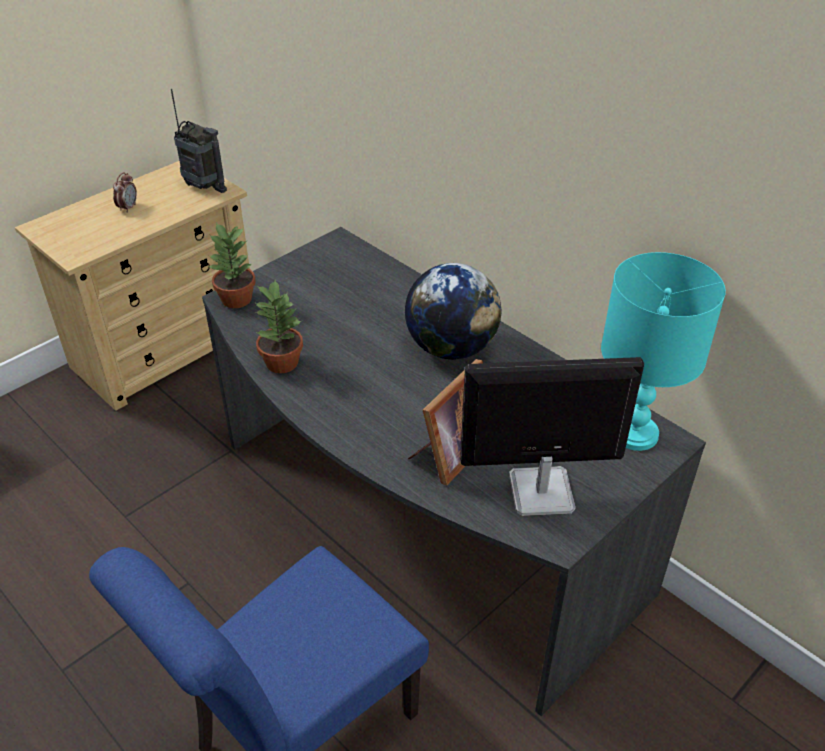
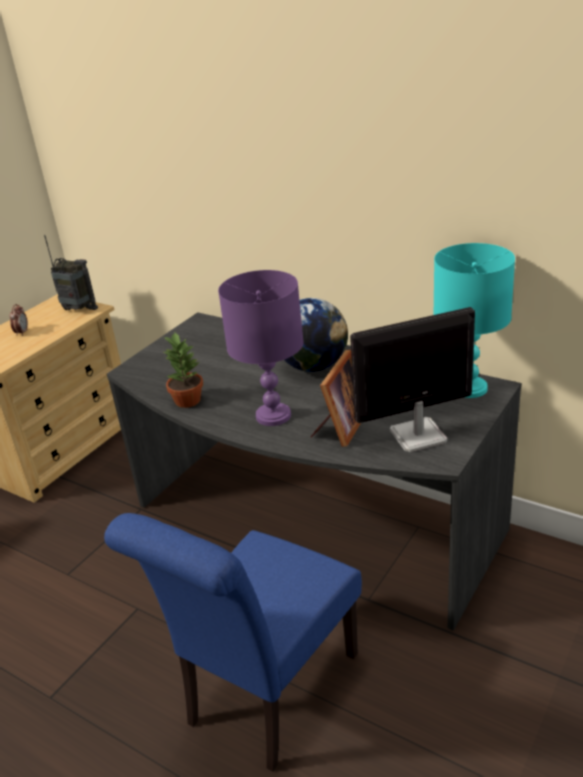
camera: 10 degrees left, 10 degrees down
potted plant [207,223,256,308] -> none
none -> purple table lamp [218,270,304,426]

